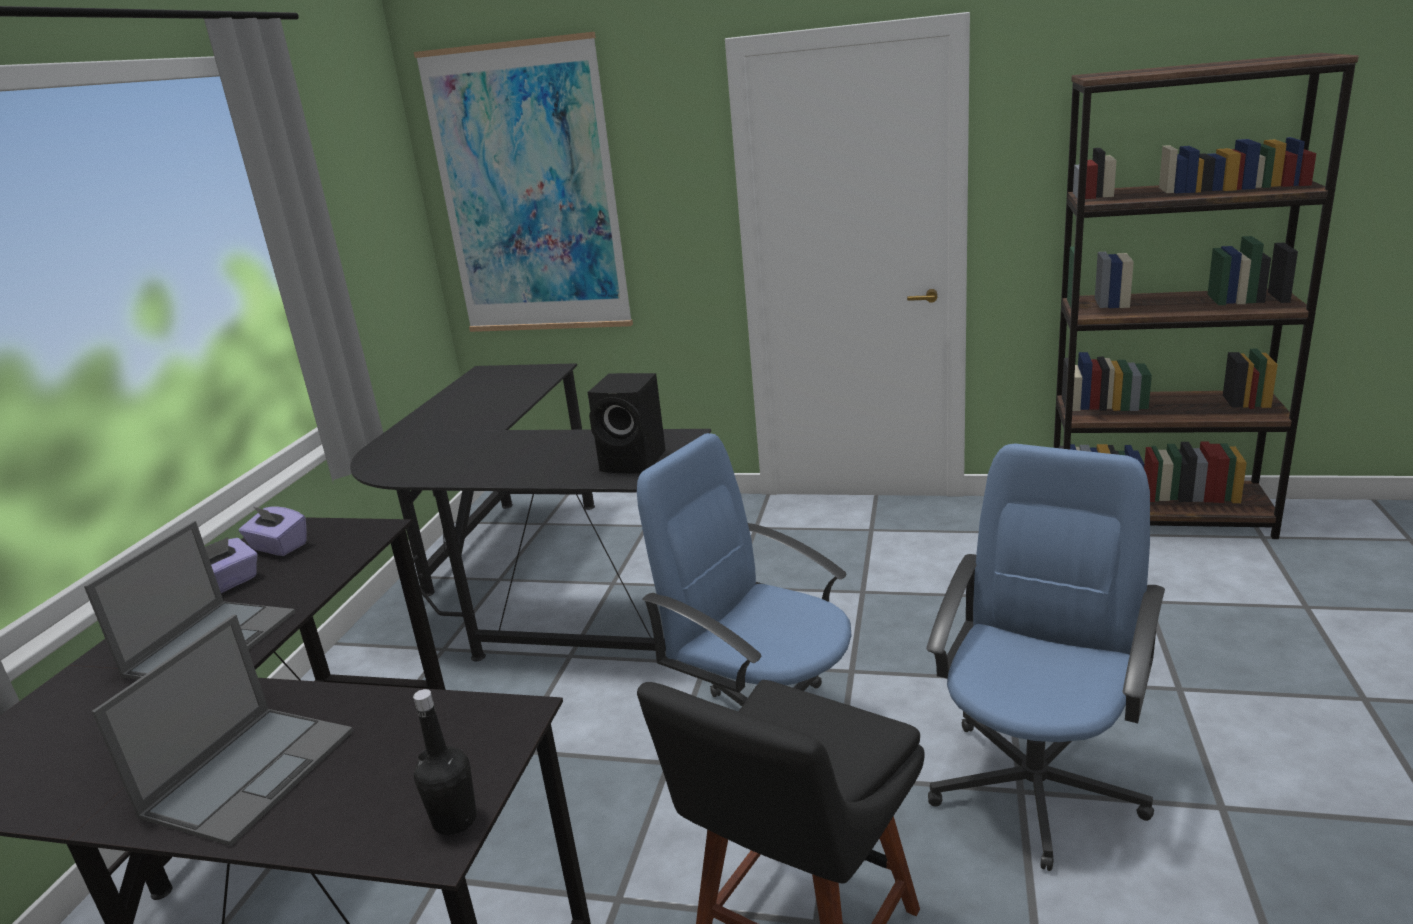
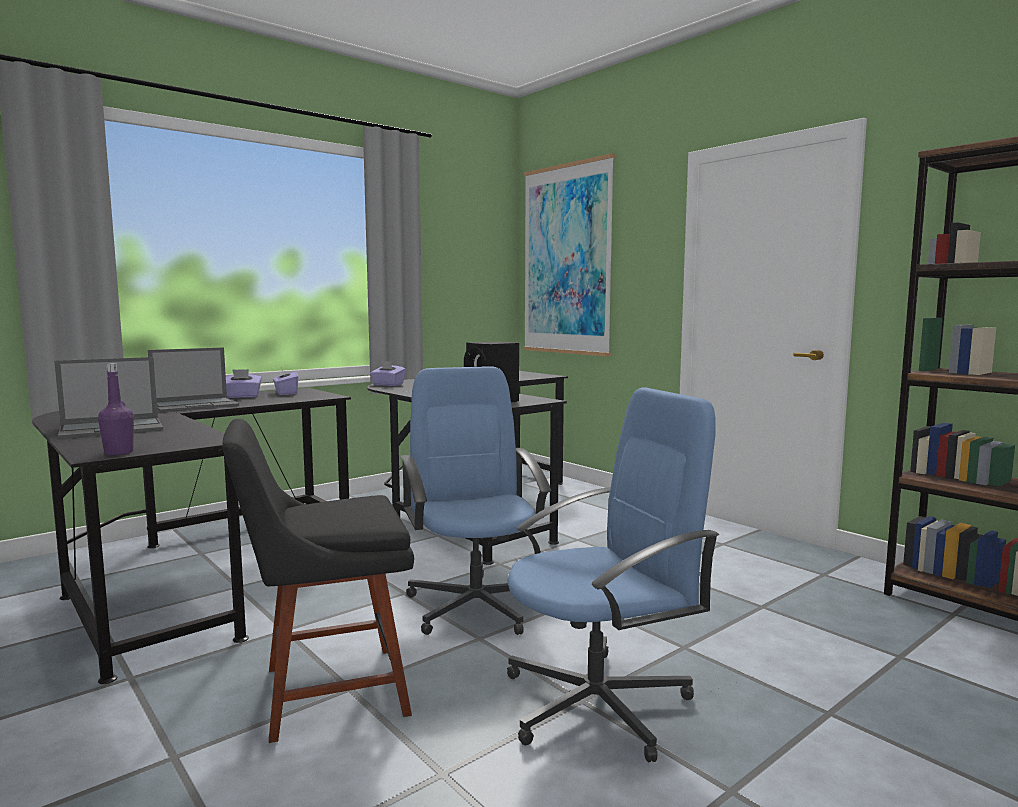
camera: 35 degrees right, 15 degrees down
black bottle [413,689,477,835] -> purple bottle [98,363,134,455]
none -> purple tissue box [370,361,406,386]

